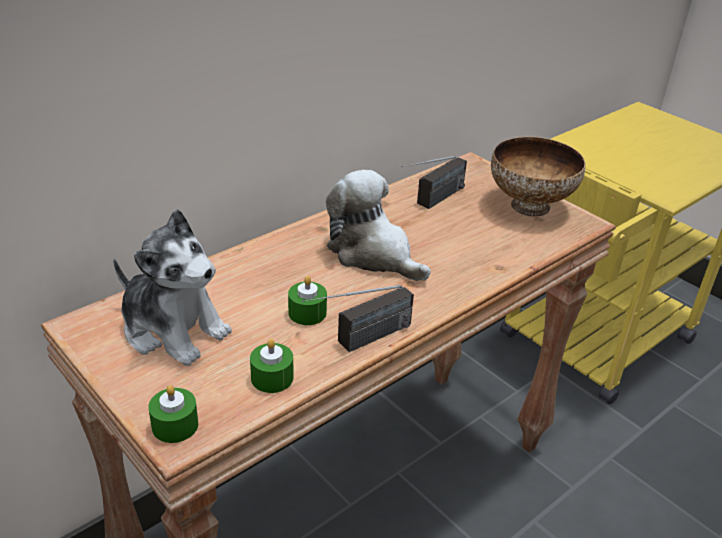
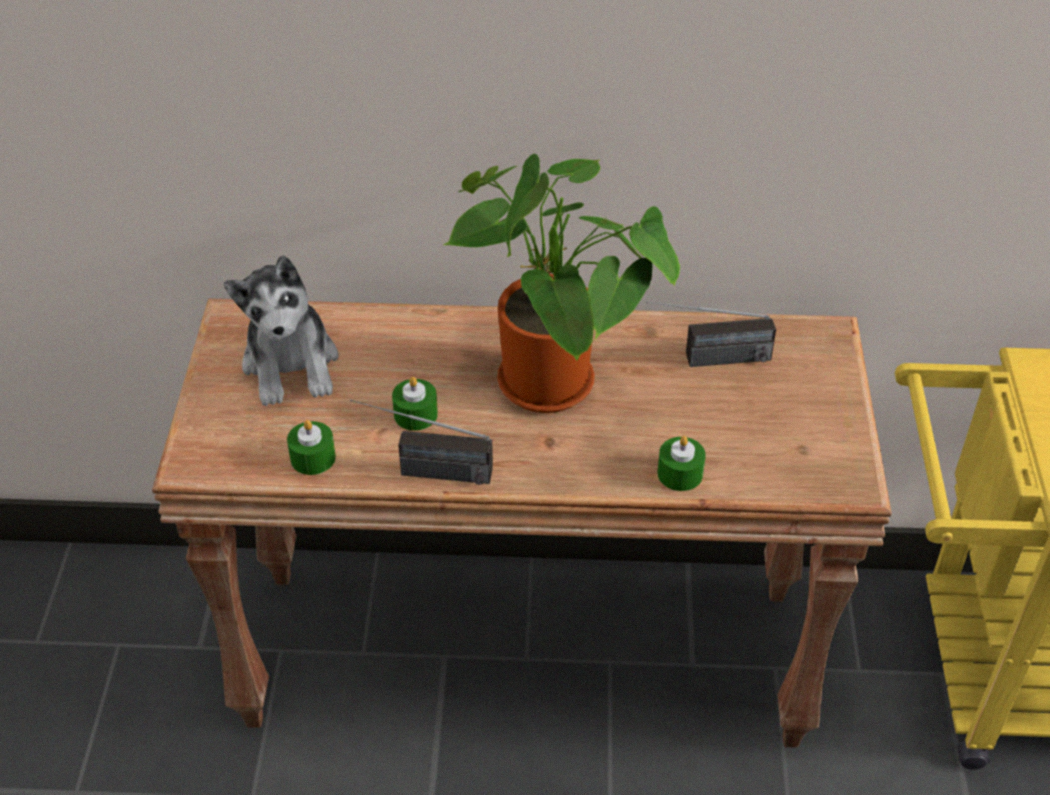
camera: 45 degrees right, 10 degrees up
green candle [148,385,198,443] -> green candle moved to [657,436,706,491]
plush toy [326,170,431,281] -> potted plant [444,154,680,413]
bowl [491,137,586,217] -> none

